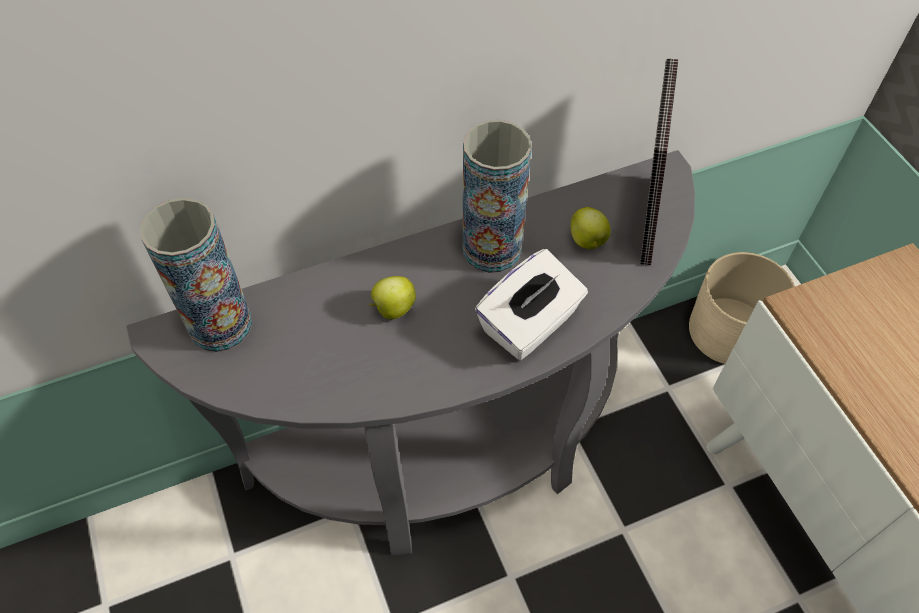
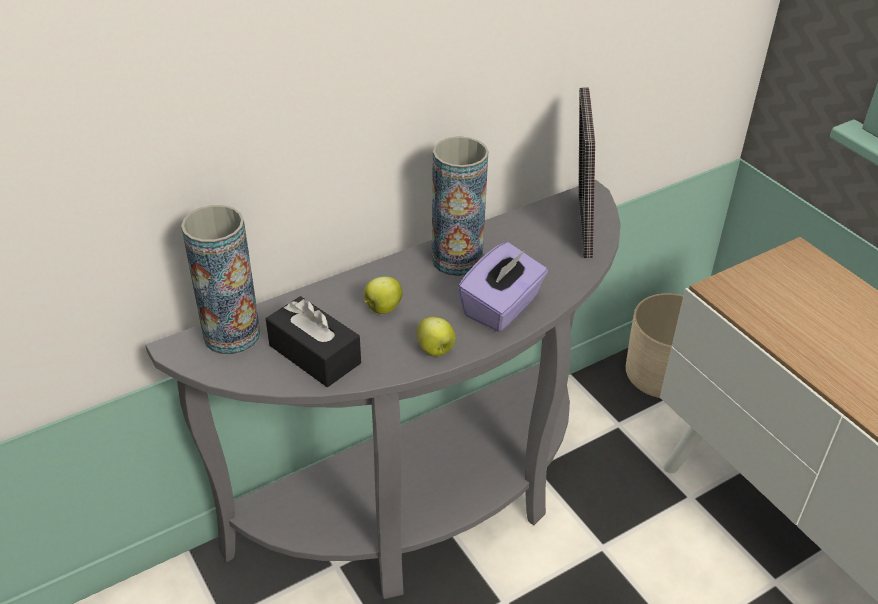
camera: 10 degrees left, 15 degrees down
white tissue box [475,249,588,360] -> purple tissue box [458,242,548,332]
apple [571,207,611,249] -> apple moved to [417,317,455,356]
none -> black tissue box [266,296,361,387]

